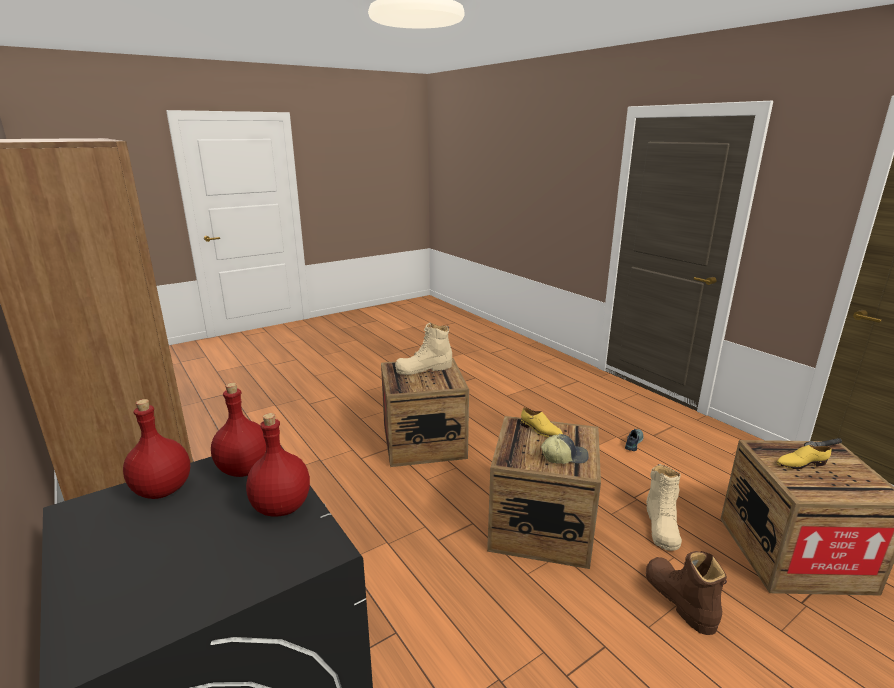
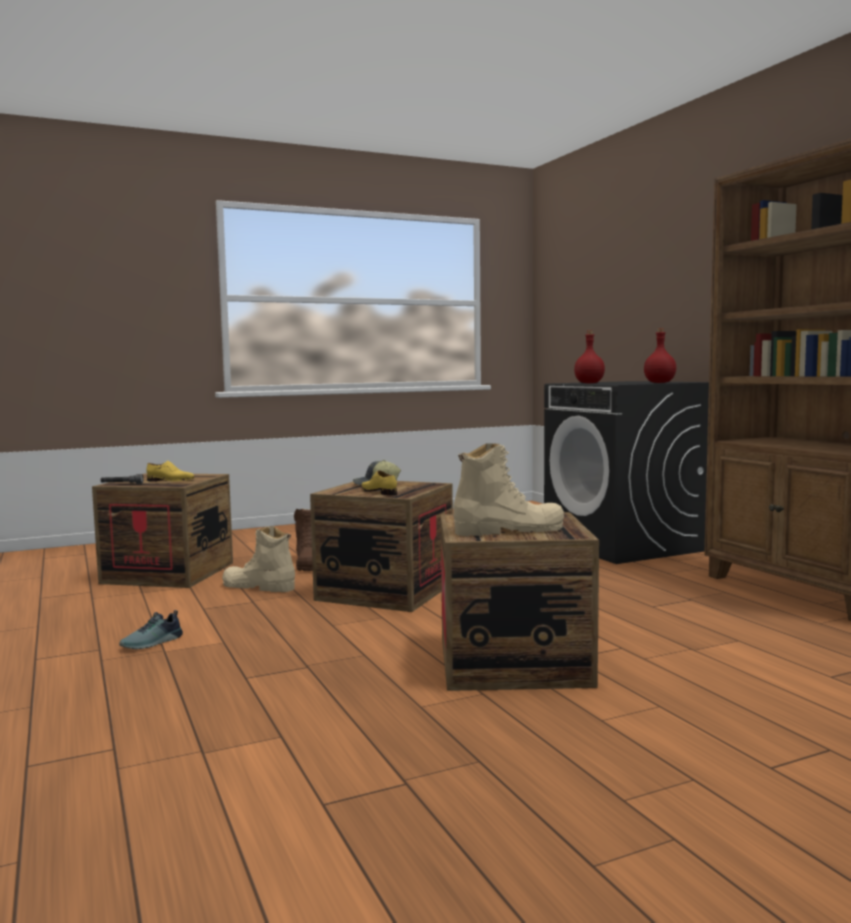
camera: 170 degrees left, 15 degrees down
red bottle [211,383,266,477] -> none
beige boot [646,464,682,551] -> beige boot turned 90 degrees counterclockwise [222,526,295,592]

